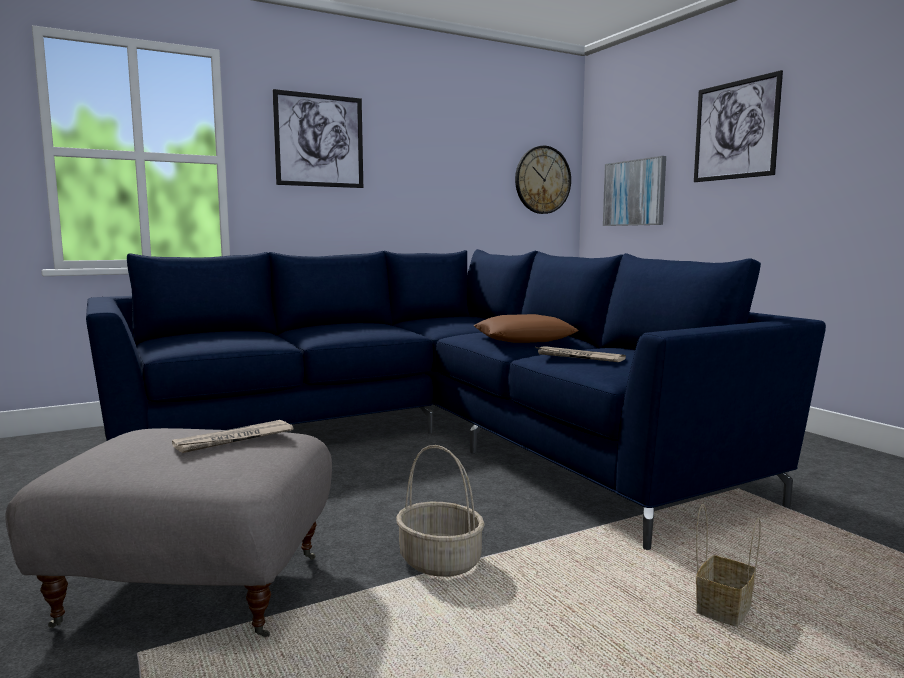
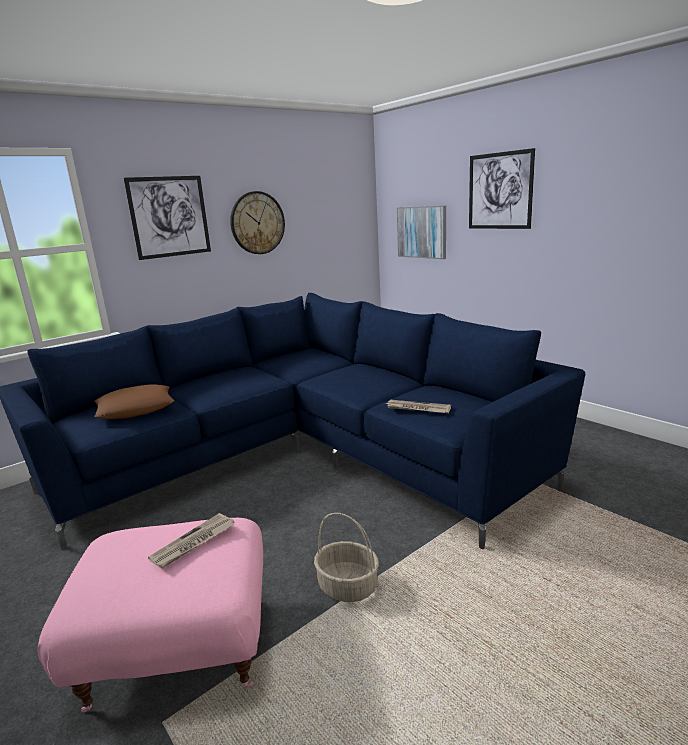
camera: 10 degrees left, 10 degrees up
grey ottoman [5,428,332,637] -> pink ottoman [37,518,263,712]
brown pillow [473,314,578,343] -> brown pillow moved to [94,385,174,419]
wall clock [515,146,571,214] -> wall clock moved to [230,191,285,254]
basket [696,504,761,627] -> none

